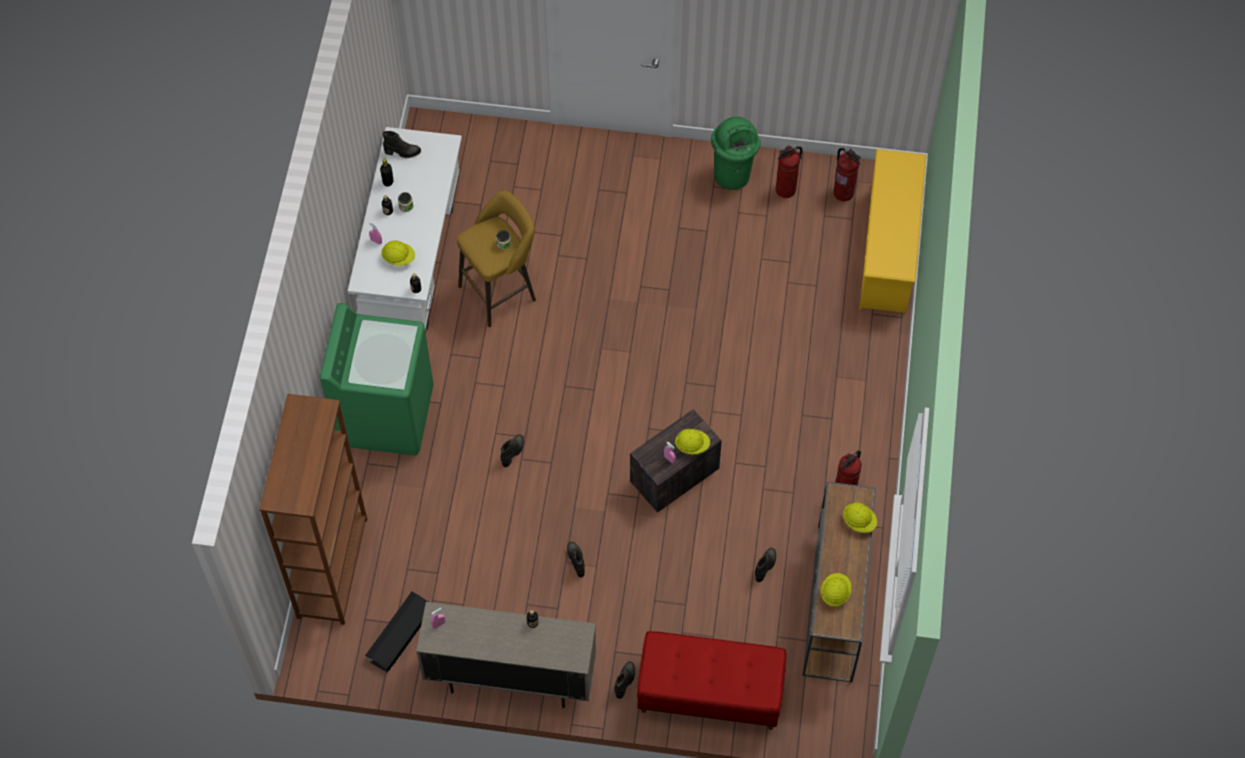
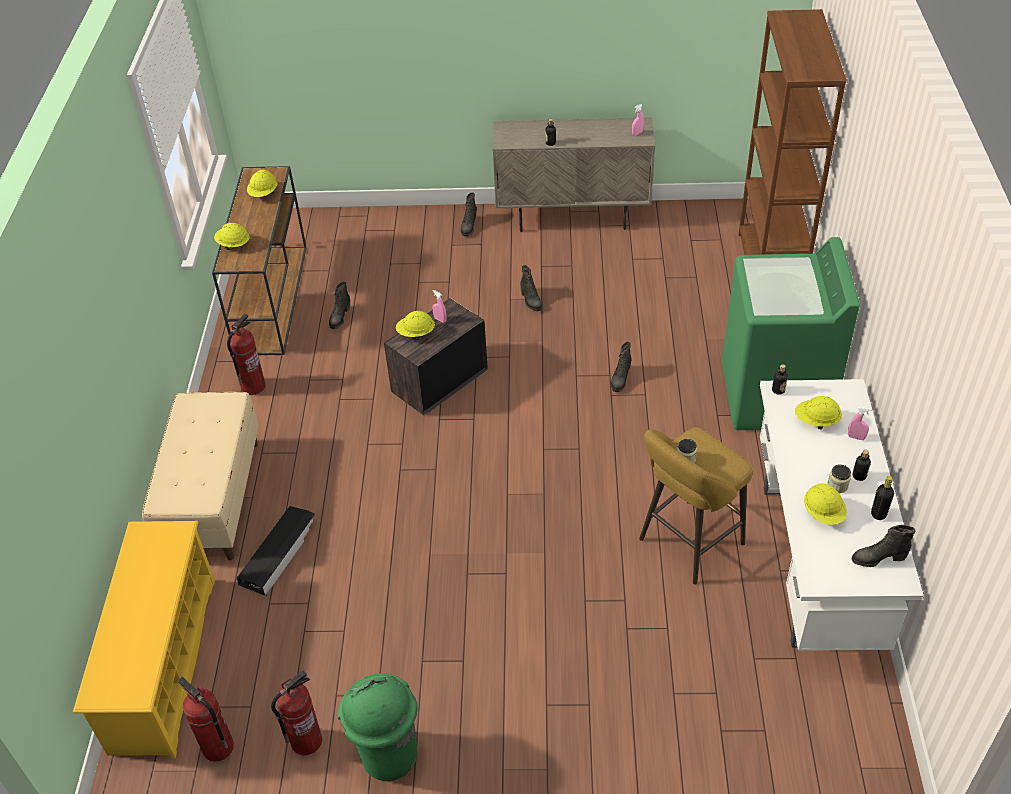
camera: 175 degrees right, 15 degrees down
black storage box [365,591,428,673] -> black storage box moved to [236,506,315,596]
red bench [637,631,787,730] -> none
none -> beige bench [142,392,259,560]
none -> yellow hard hat [804,484,847,525]

